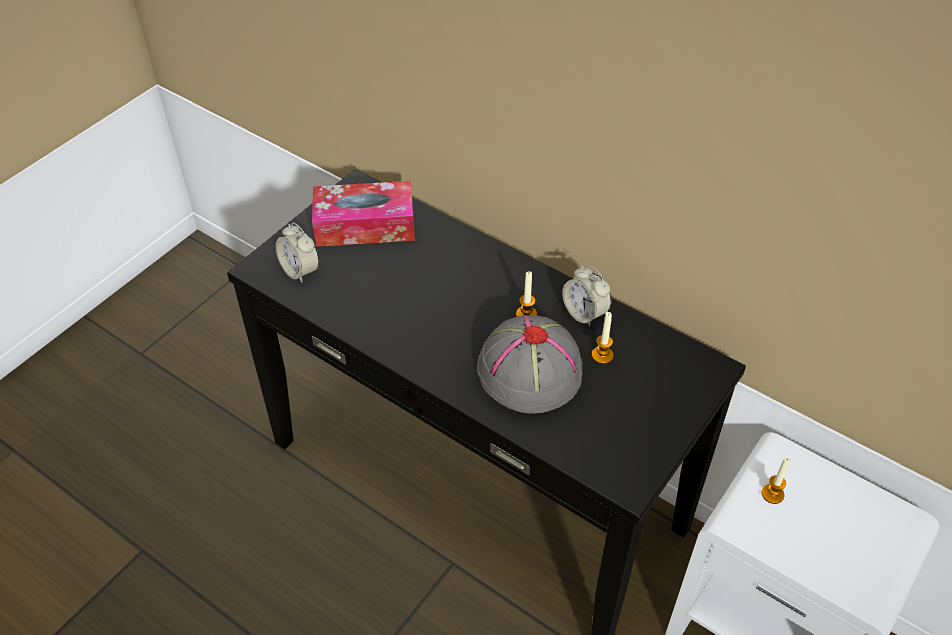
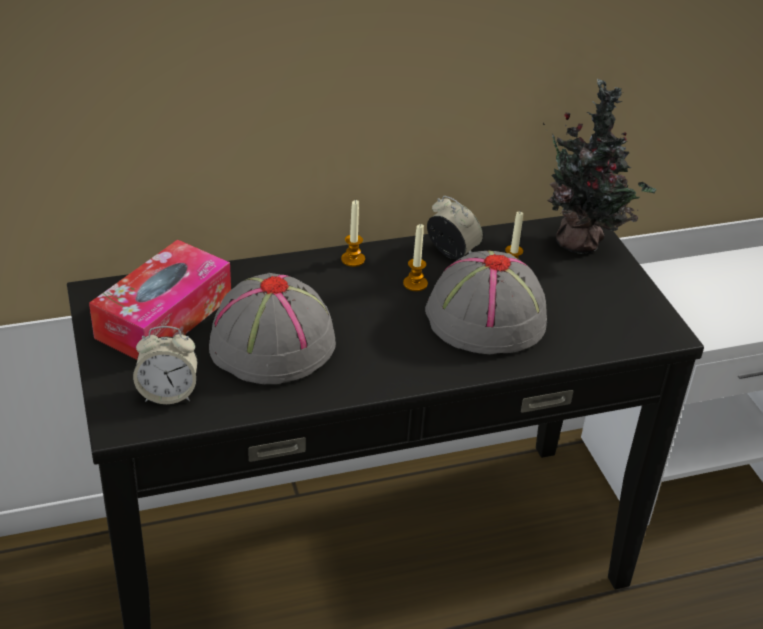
camera: 55 degrees left, 10 degrees down
alarm clock [562,265,611,327] -> alarm clock turned 135 degrees counterclockwise [427,196,483,259]
candle [762,457,791,504] -> candle moved to [341,200,365,267]
none -> grey hat [209,273,336,384]
none -> potted plant [543,78,657,254]

